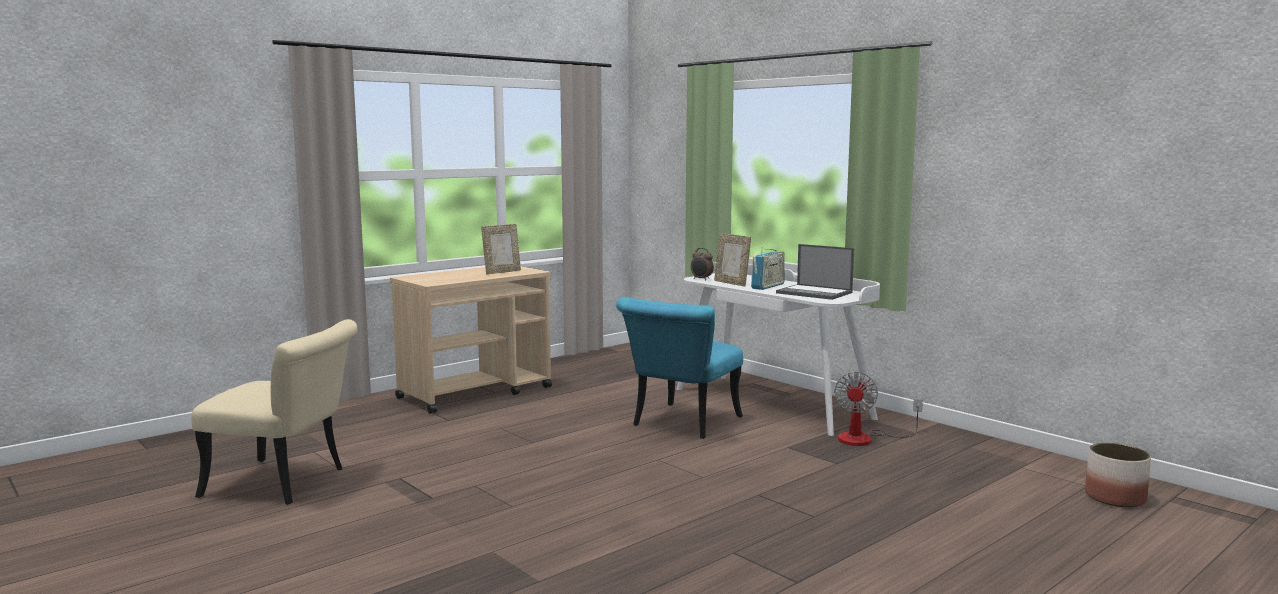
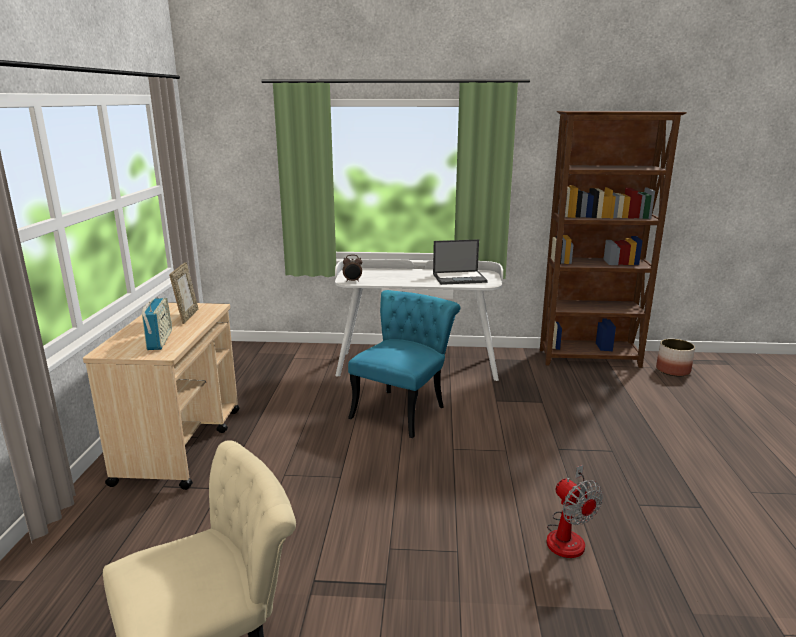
camera: 45 degrees left, 10 degrees up
turquoise chair [616,297,743,439] -> turquoise chair turned 135 degrees counterclockwise [348,290,461,438]
picture frame [714,233,751,286] -> none
radio [751,247,785,290] -> radio moved to [142,297,172,350]
fan [834,372,923,446] -> fan moved to [546,465,603,558]
none -> brown bookcase [540,111,687,368]

